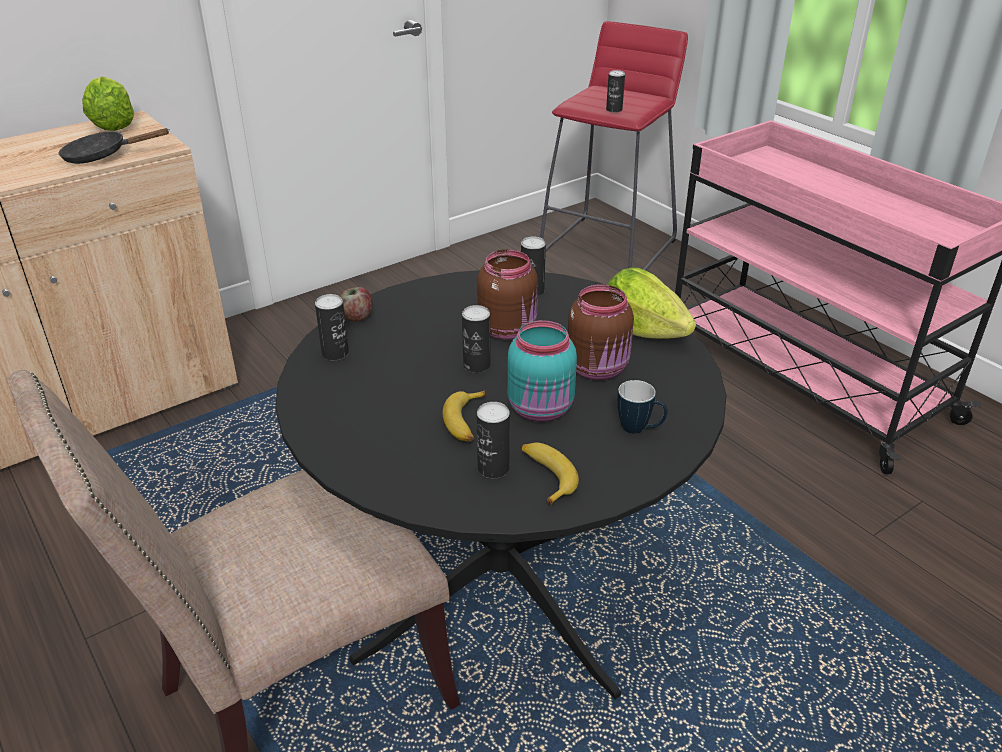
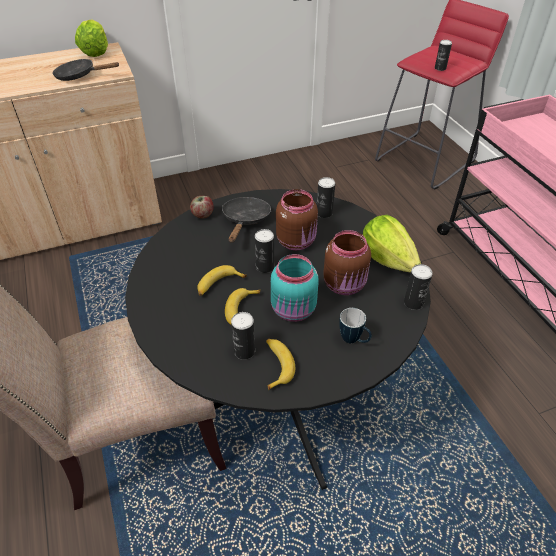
camera: 15 degrees right, 10 degrees up
can [315,294,349,360] -> can moved to [404,264,433,310]
none -> banana [197,265,247,296]
none -> black frying pan [222,197,271,243]

